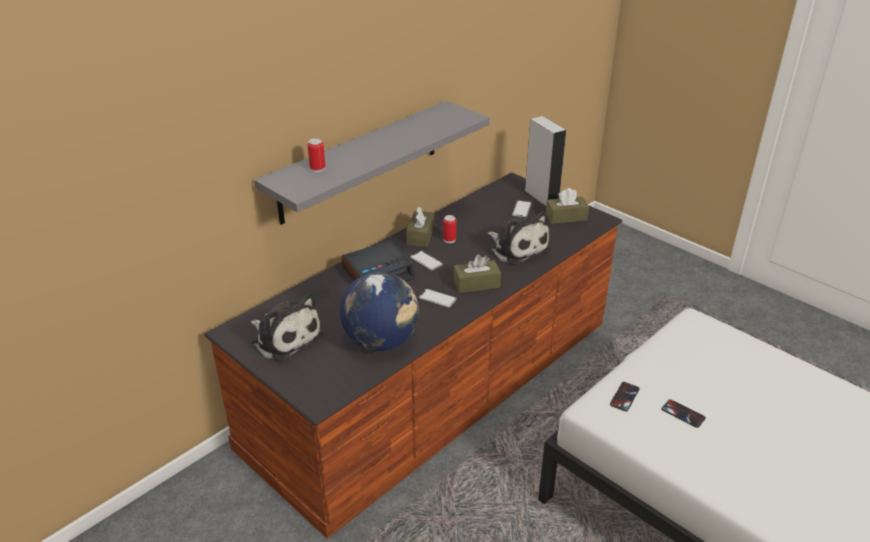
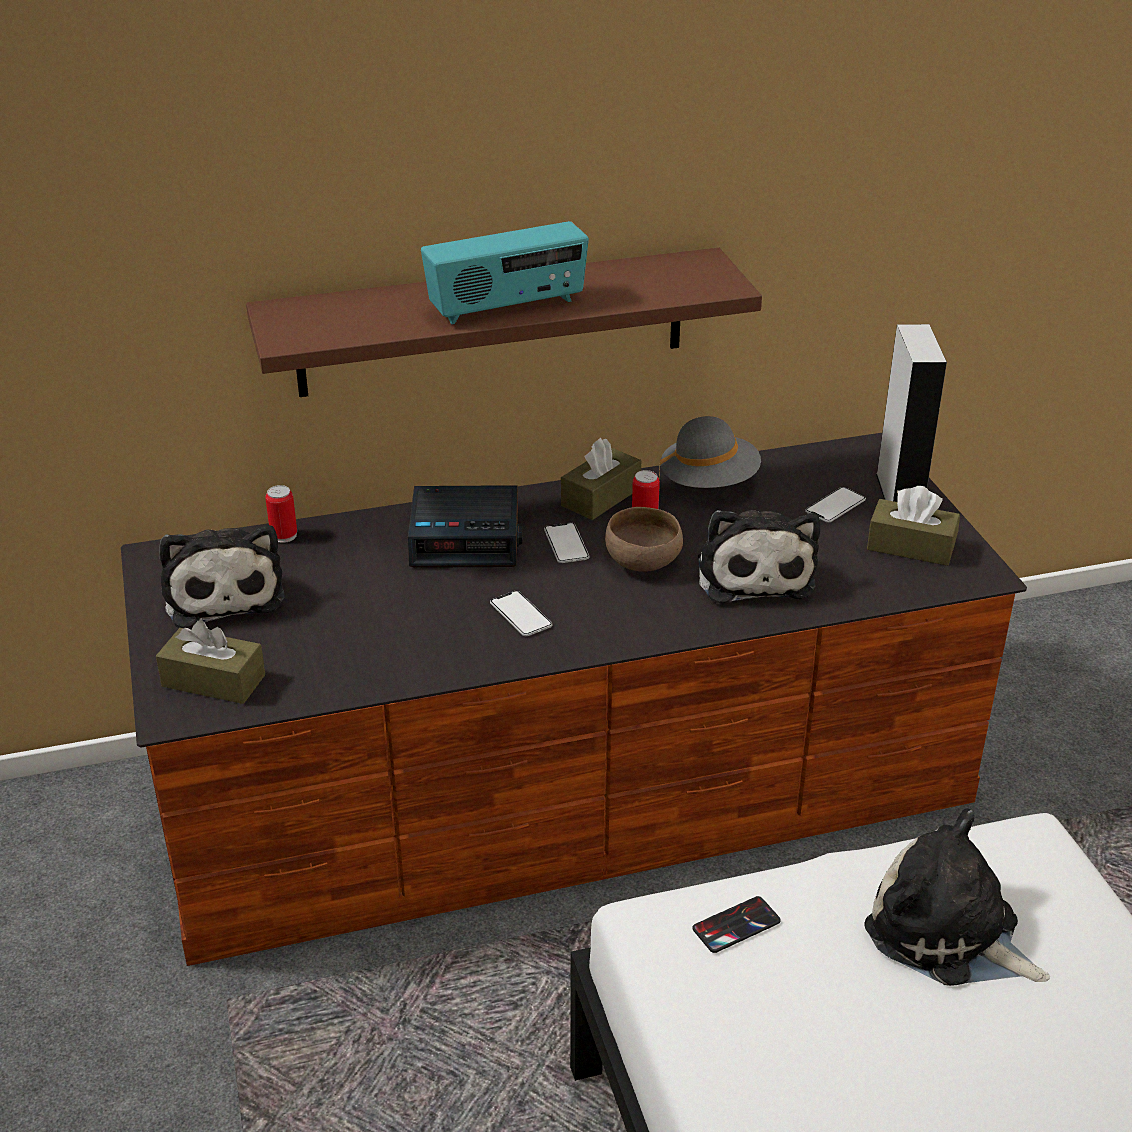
camera: 30 degrees right, 0 degrees up
grey shelf [254,101,490,225] -> brown shelf [246,248,762,397]
can [308,138,325,172] -> can moved to [266,485,297,543]
globe [340,272,419,351] -> none
brown tissue box [453,255,501,293] -> brown tissue box moved to [156,620,265,704]
phone [662,399,706,428] -> none
none -> radio [421,221,589,325]
none -> brown bowl [605,507,683,572]
none -> grey hat [659,416,761,488]
none -> plush toy [864,808,1050,986]

